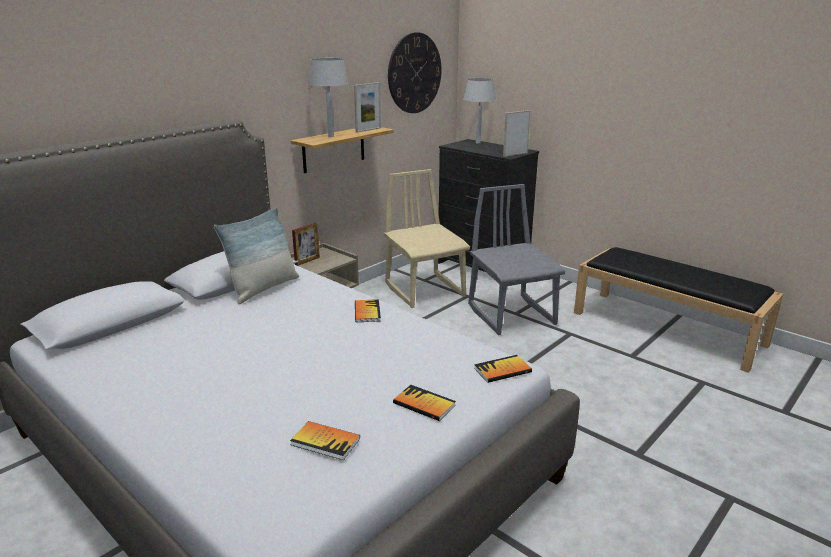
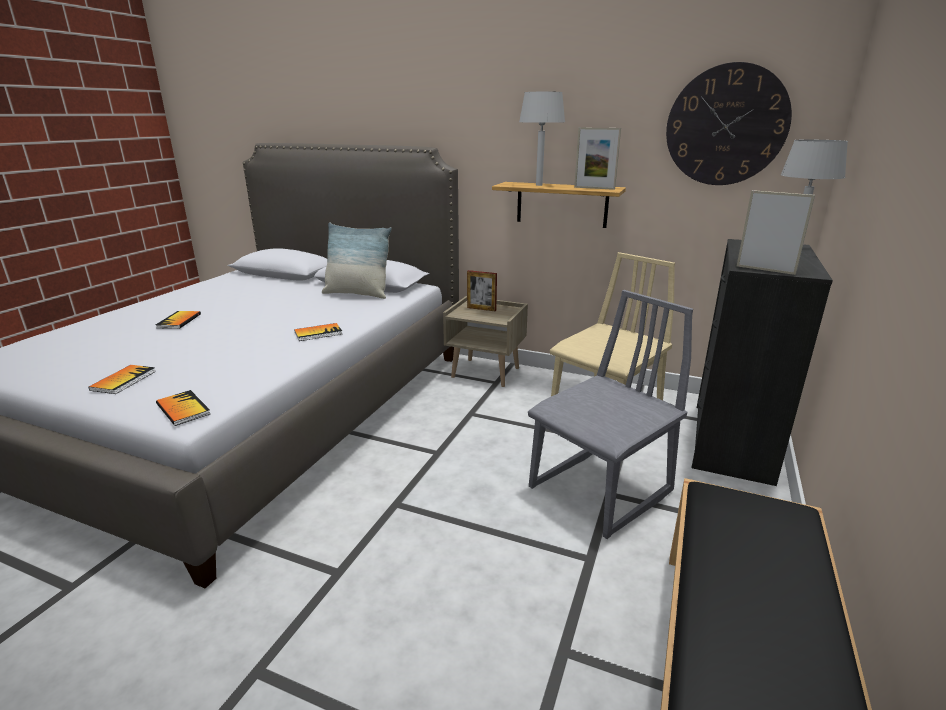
camera: 70 degrees right, 0 degrees up
book [290,421,360,460] -> book moved to [156,311,201,329]

